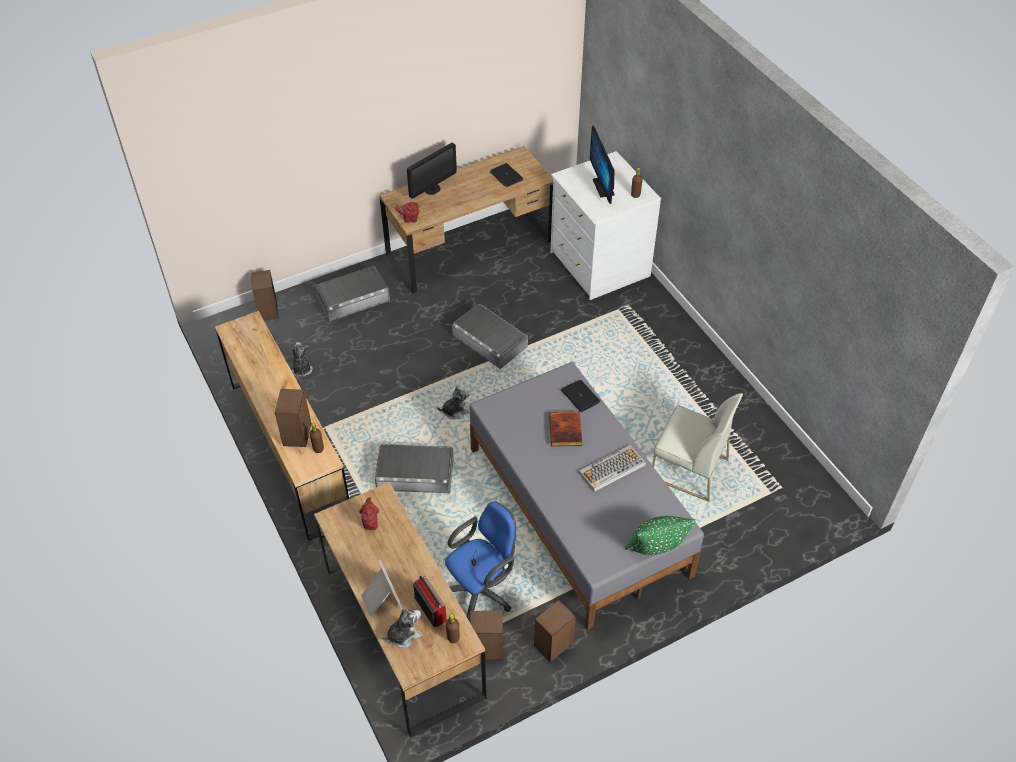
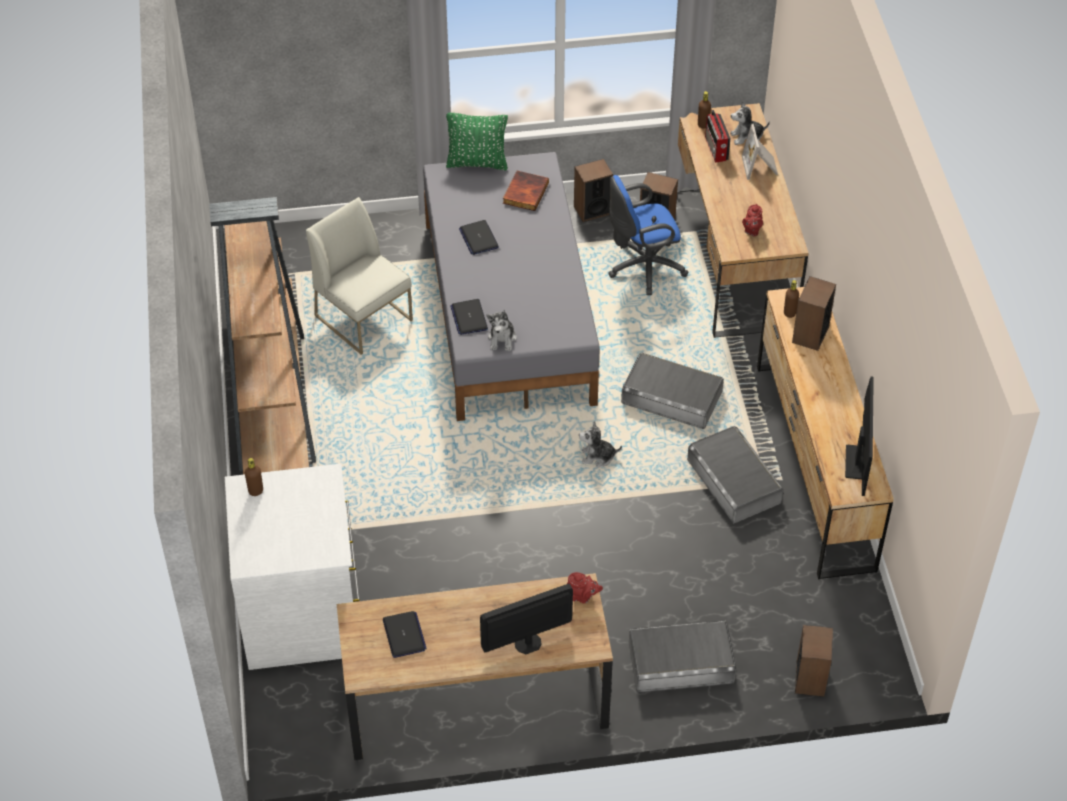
camera: 160 degrees left, 0 degrees up
plush toy [291,342,313,377] -> plush toy moved to [487,310,517,351]
grey storage box [452,304,528,369] -> grey storage box moved to [687,426,783,523]
book [549,412,582,446] -> book moved to [503,171,549,211]
keyboard [579,445,646,492] -> laptop [459,220,499,255]
monitor [590,126,615,204] -> monitor moved to [845,377,874,496]
none -> brown bookcase [209,197,316,475]

